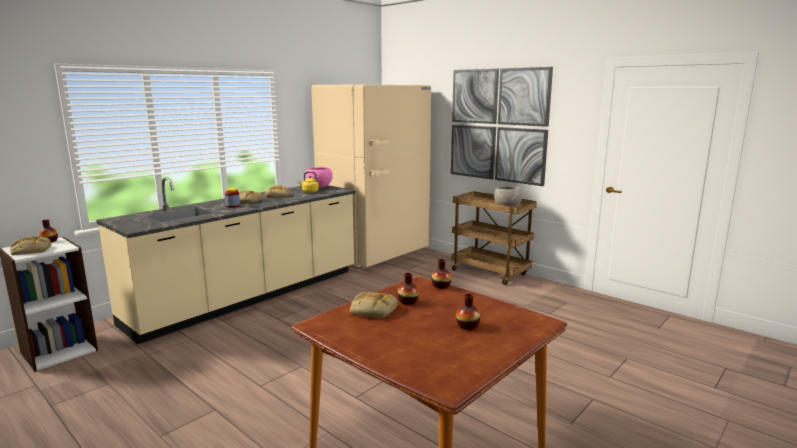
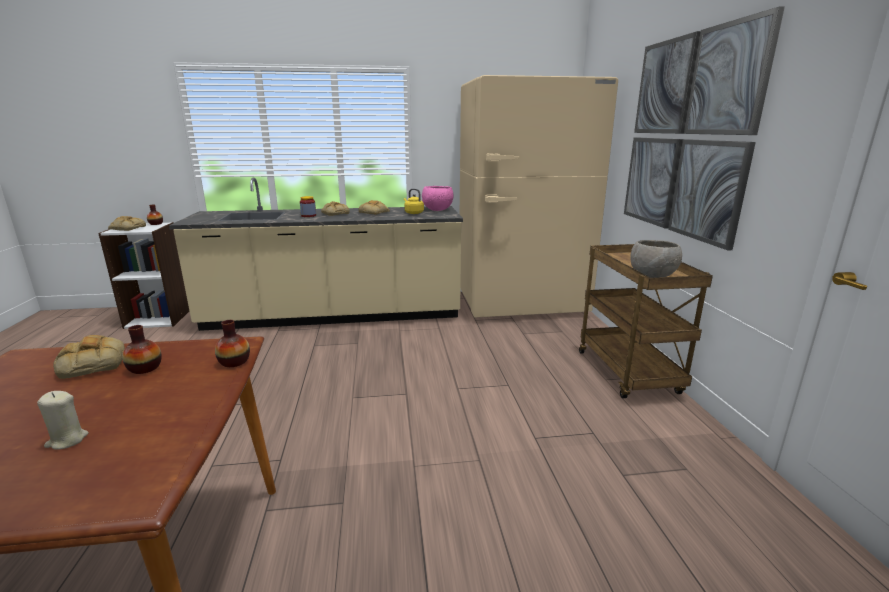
camera: 40 degrees right, 5 degrees up
vase [456,294,480,330] -> beige candle [37,391,89,450]

